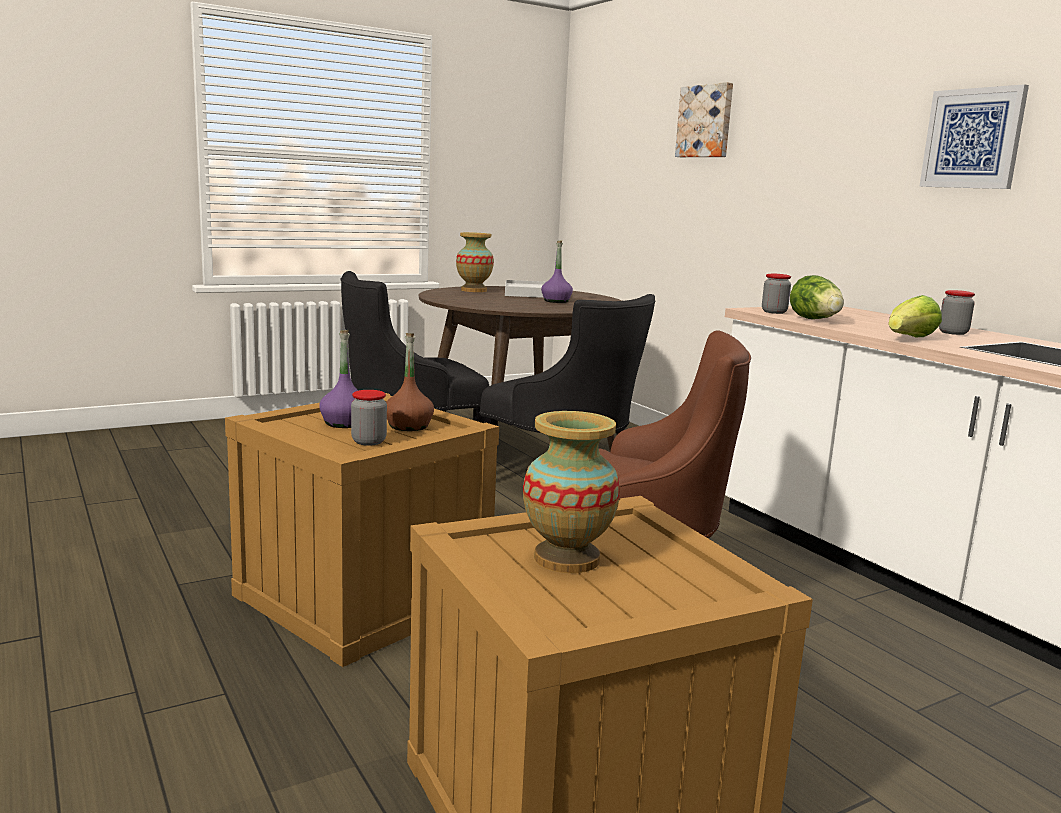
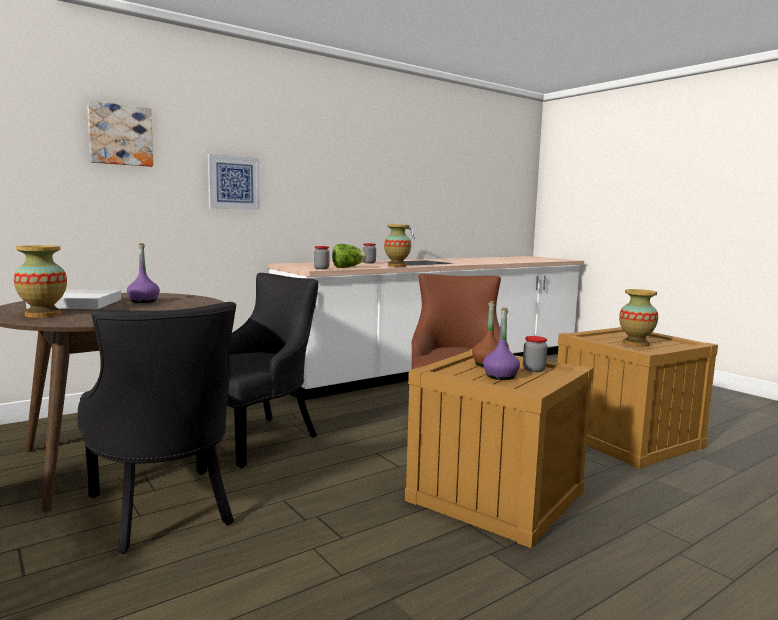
camera: 95 degrees left, 5 degrees down
lettuce [888,295,942,337] -> vase [384,224,411,267]
picture [919,84,1029,189] -> picture moved to [208,154,260,210]

